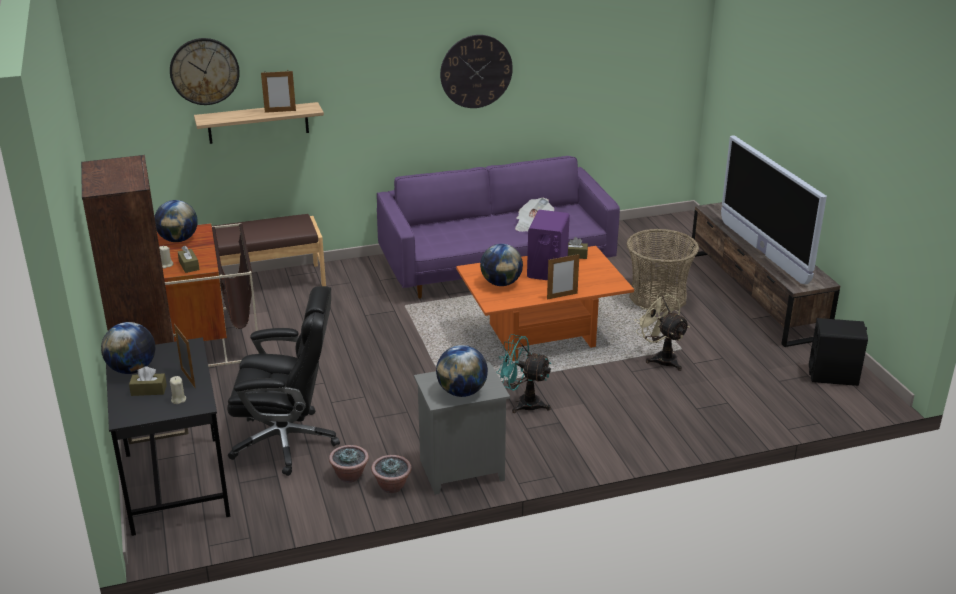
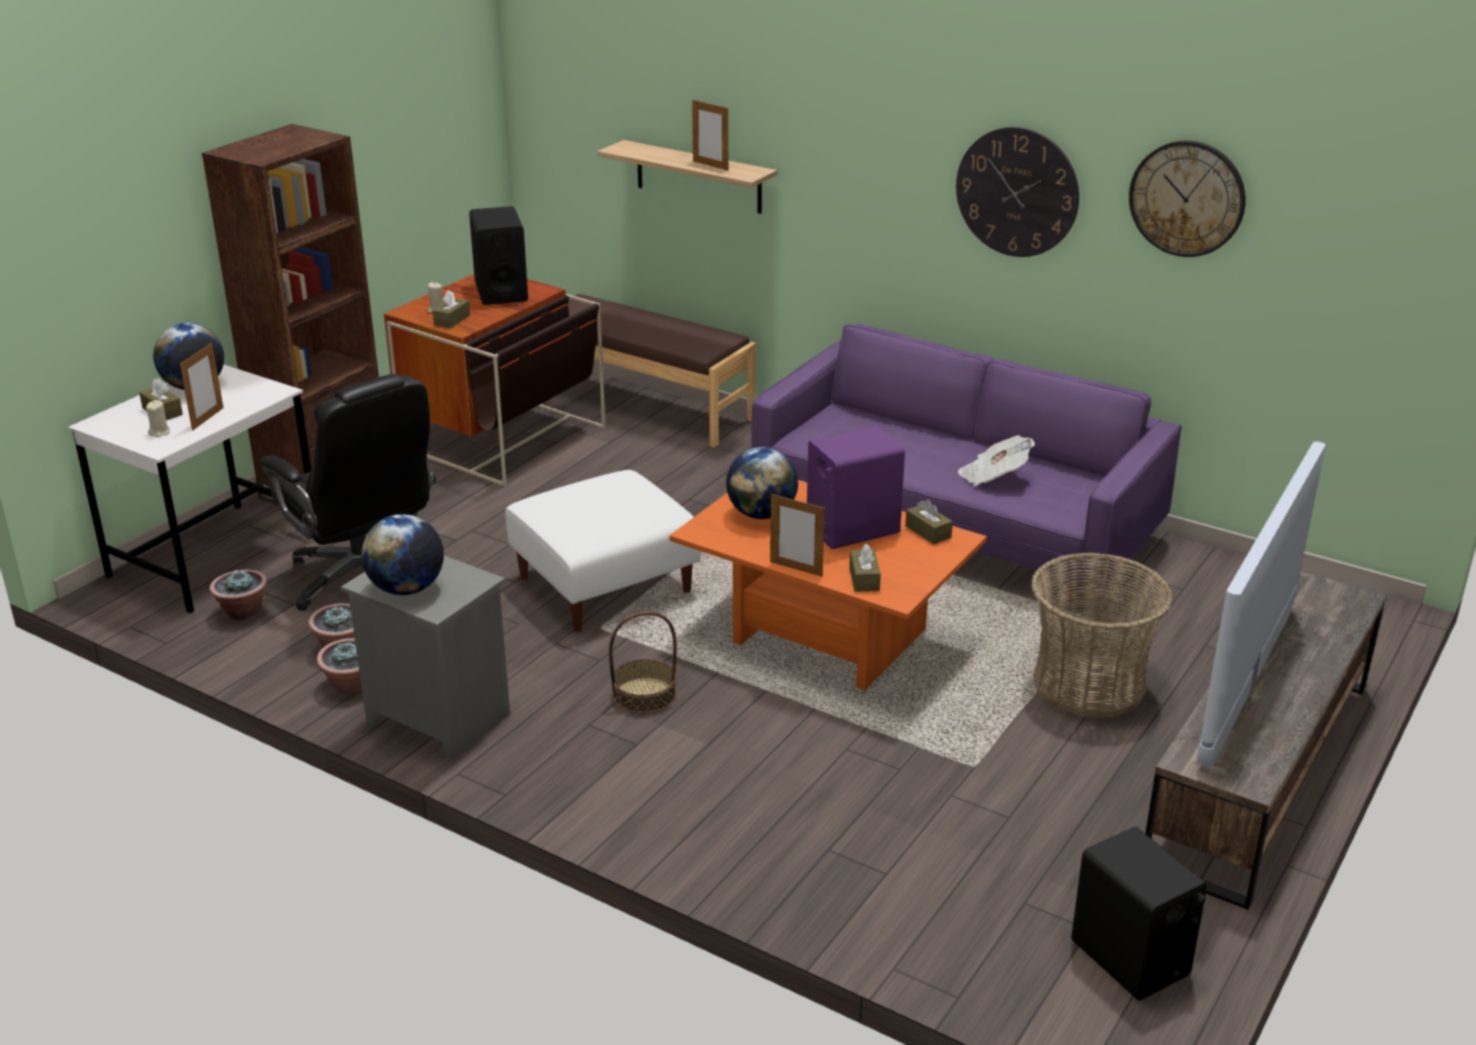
camera: 50 degrees right, 0 degrees up
black desk [106,337,230,536] -> white desk [68,364,311,613]
globe [154,200,198,242] -> black speaker [469,206,528,305]
wall clock [170,38,240,105] -> wall clock moved to [1129,140,1246,257]
turquoise fan [496,334,551,413] -> basket [609,611,677,714]
beige fan [634,291,690,371] -> none
none -> potted plant [209,570,267,620]
none -> white ottoman [505,470,701,632]
none -> brown tissue box [849,543,881,592]

